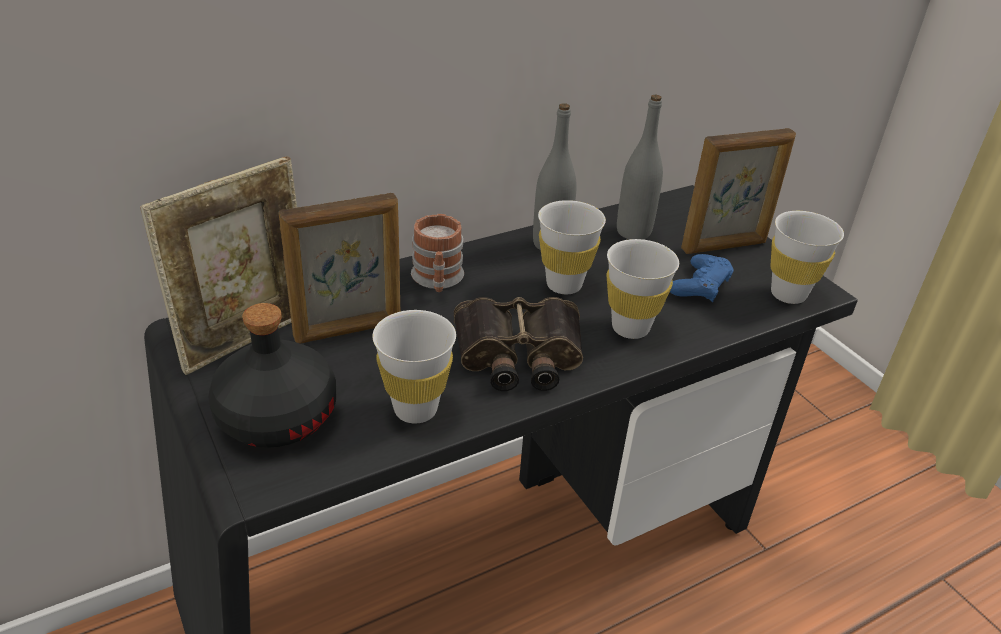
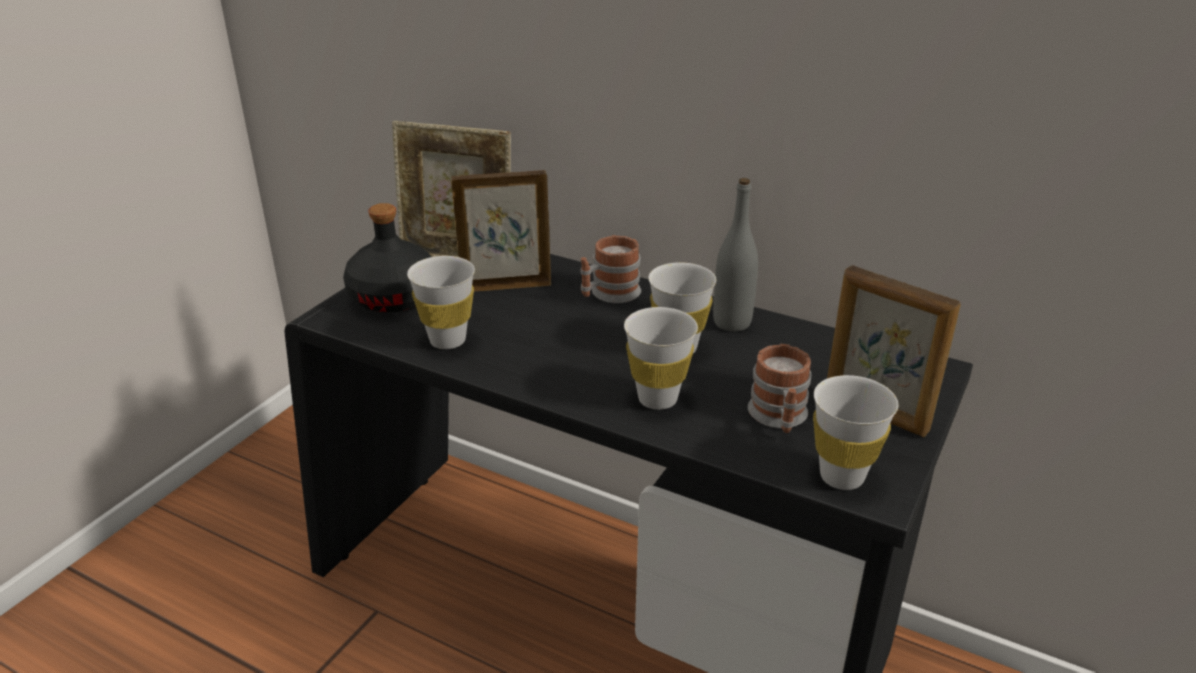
camera: 60 degrees right, 5 degrees down
picture frame [279,193,400,344] -> picture frame turned 135 degrees clockwise [451,170,551,292]
binoculars [454,297,583,391] -> none
grey bottle [617,95,663,240] -> none
blue game controller [670,254,734,302] -> mug [748,344,812,433]

